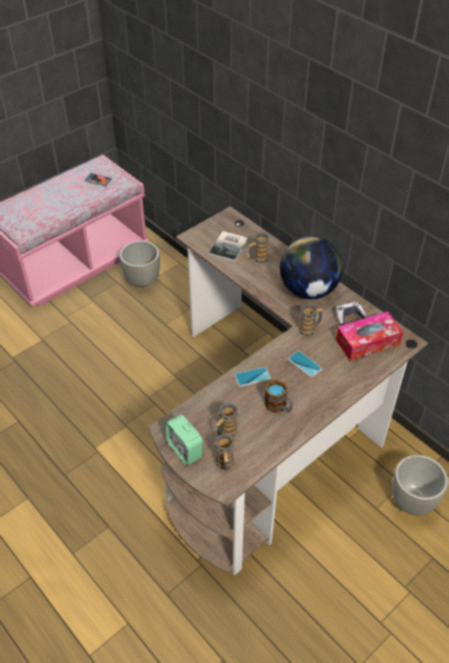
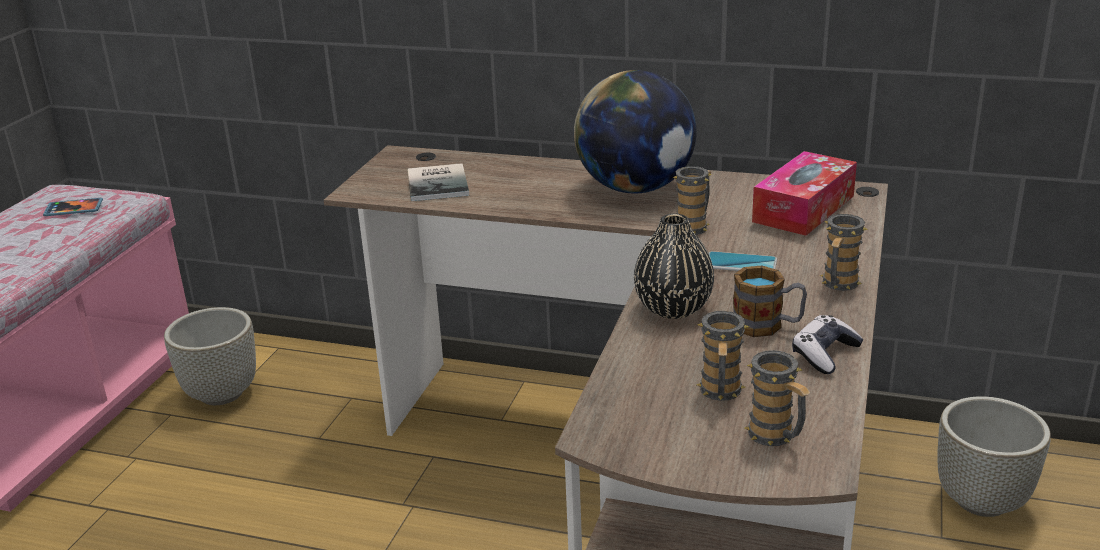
camera: 30 degrees left, 20 degrees down
alarm clock [165,414,203,466] -> none
phone [234,367,271,387] -> black vase [634,214,714,319]
mug [249,233,271,263] -> mug moved to [820,214,868,291]
game controller [336,301,366,325] -> game controller moved to [792,315,863,374]

